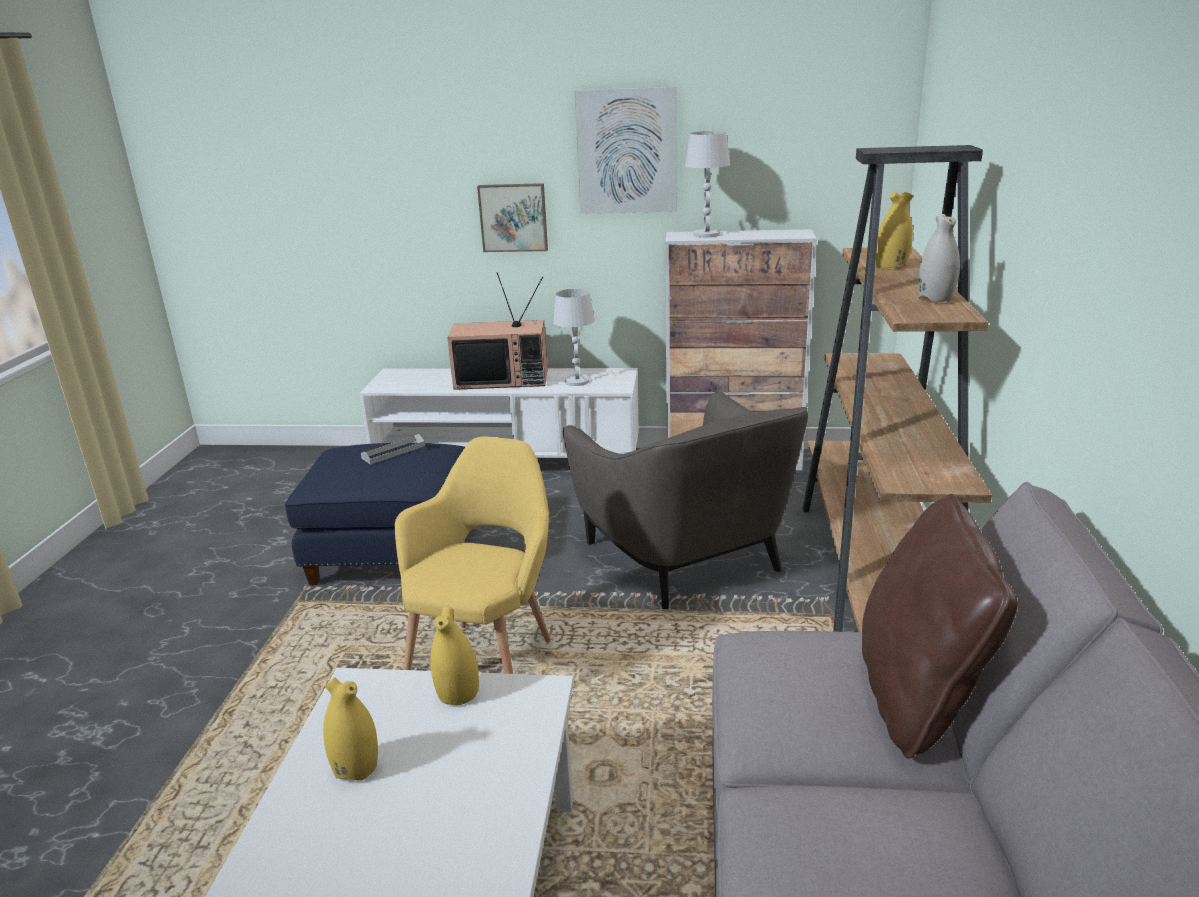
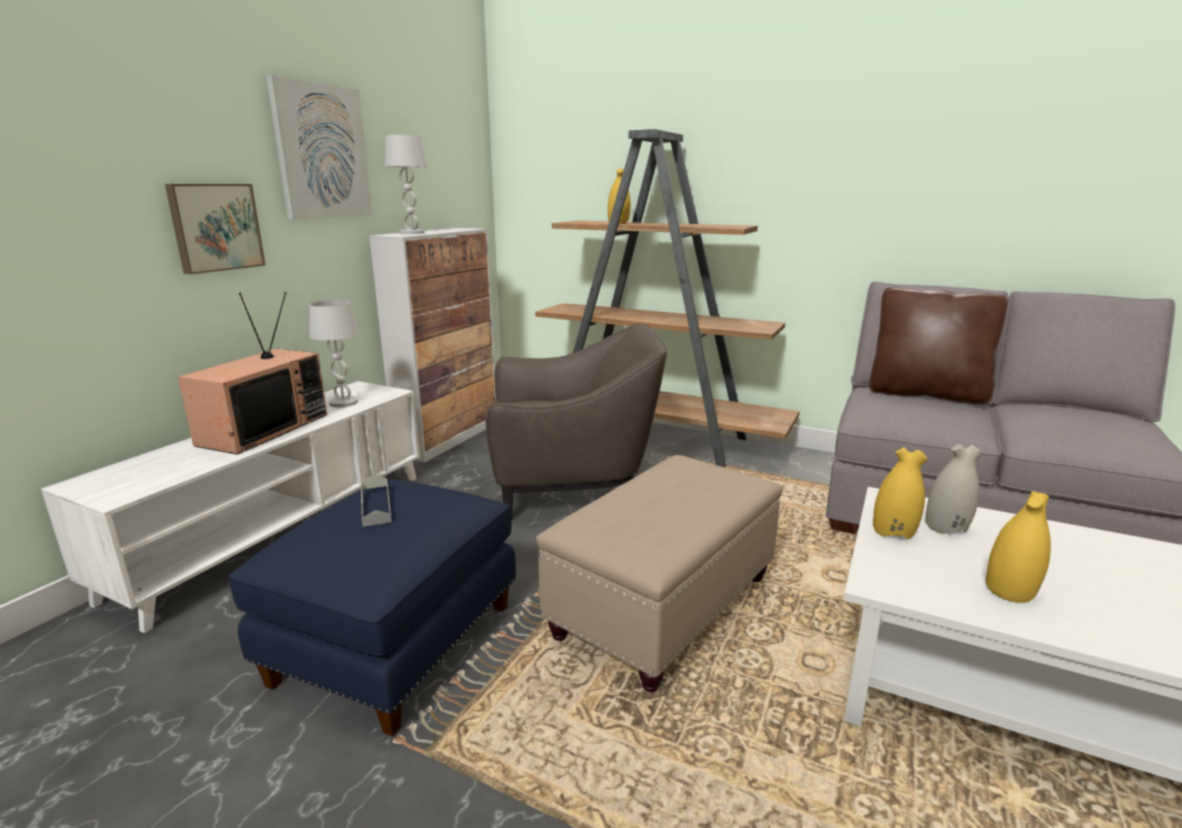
camera: 70 degrees left, 5 degrees down
yellow armchair [395,437,551,674] -> beige ottoman [536,455,783,693]
white vase [918,214,960,303] -> white vase moved to [925,444,984,534]

